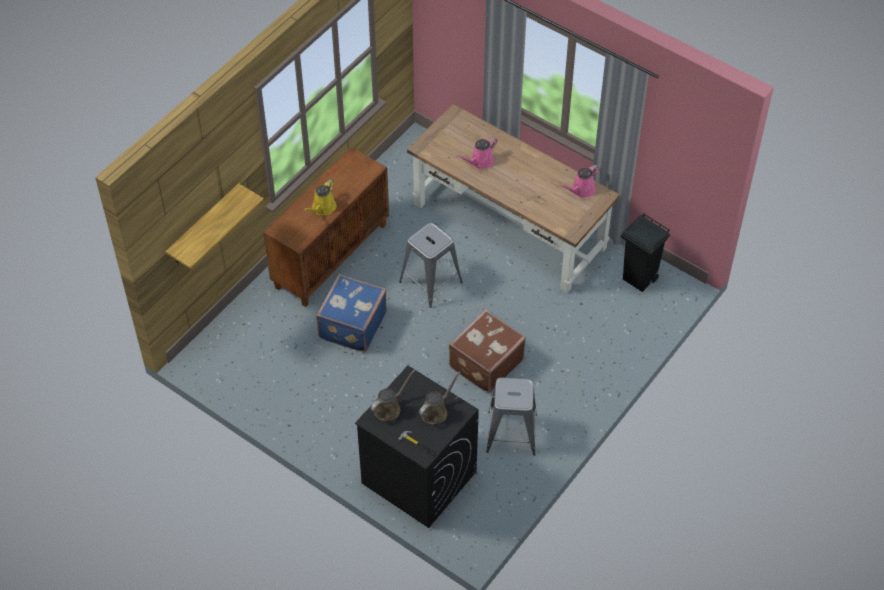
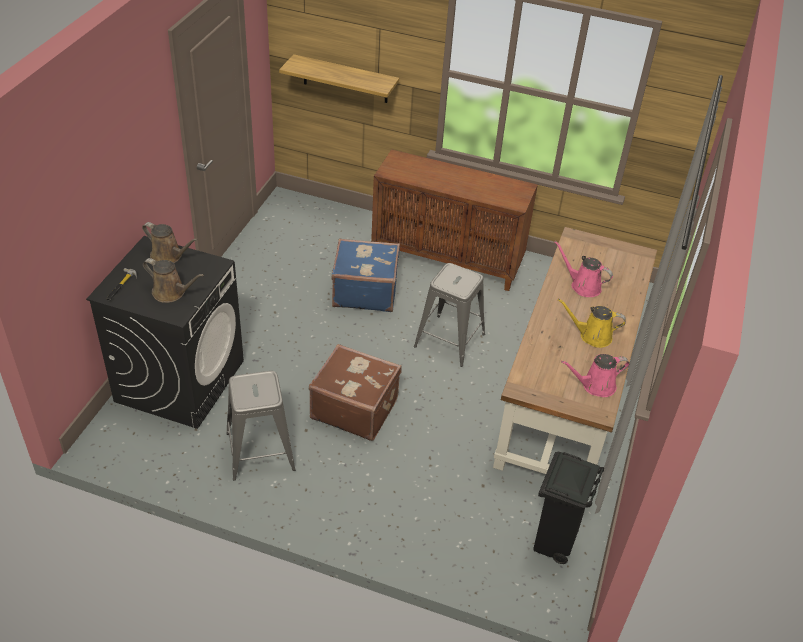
camera: 70 degrees right, 10 degrees down
yellow watering can [304,179,336,215] -> yellow watering can moved to [558,298,626,348]
pink watering can [560,165,599,198] -> pink watering can turned 45 degrees counterclockwise [561,354,629,397]

